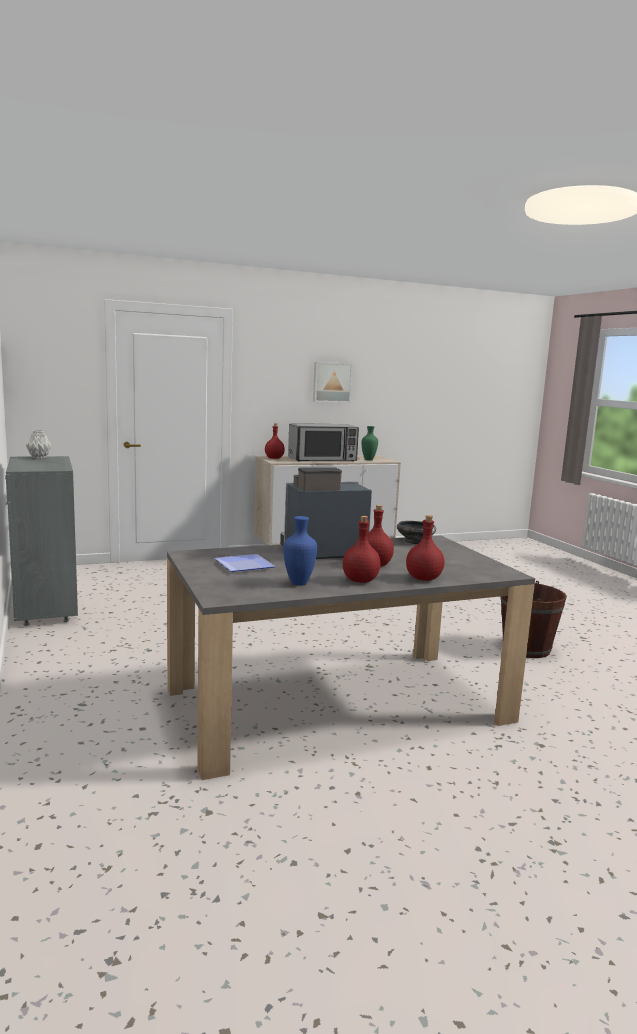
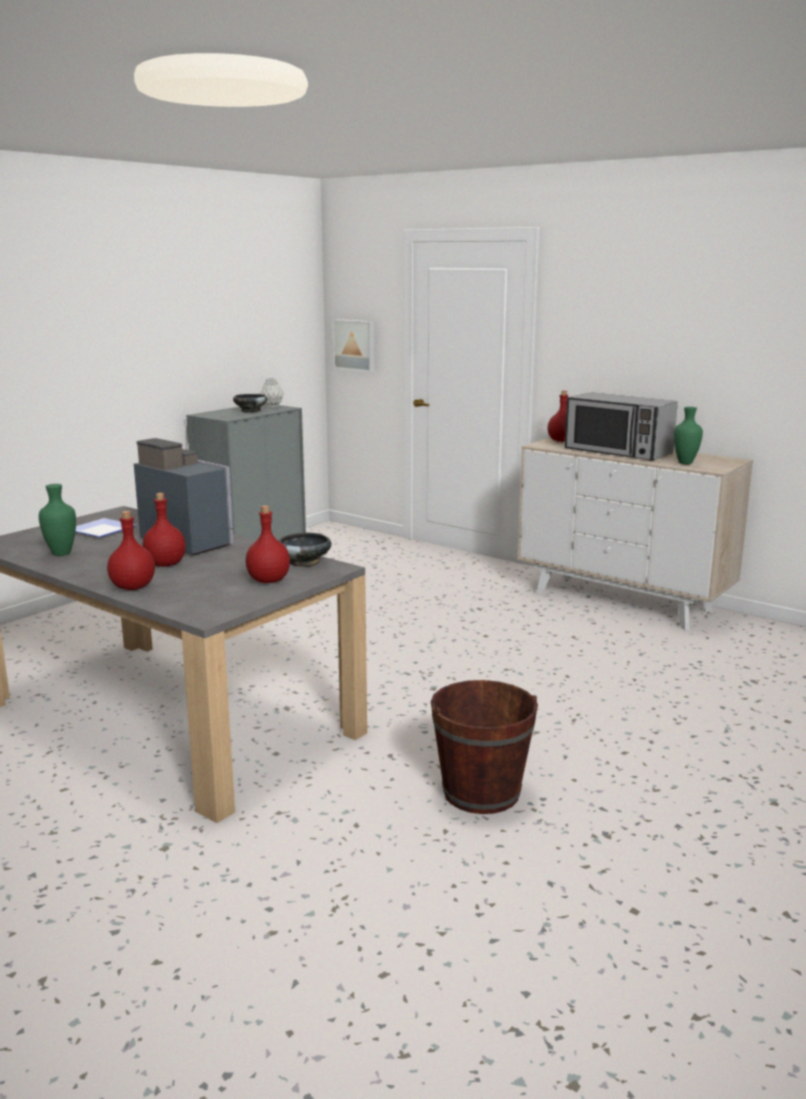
camera: 60 degrees right, 5 degrees up
blue vase [283,516,317,586] -> green vase [39,484,76,556]
picture [313,362,353,403] -> picture moved to [333,319,375,372]
red bottle [343,516,380,583] -> red bottle moved to [245,505,290,583]
none -> black bowl [233,394,267,413]

